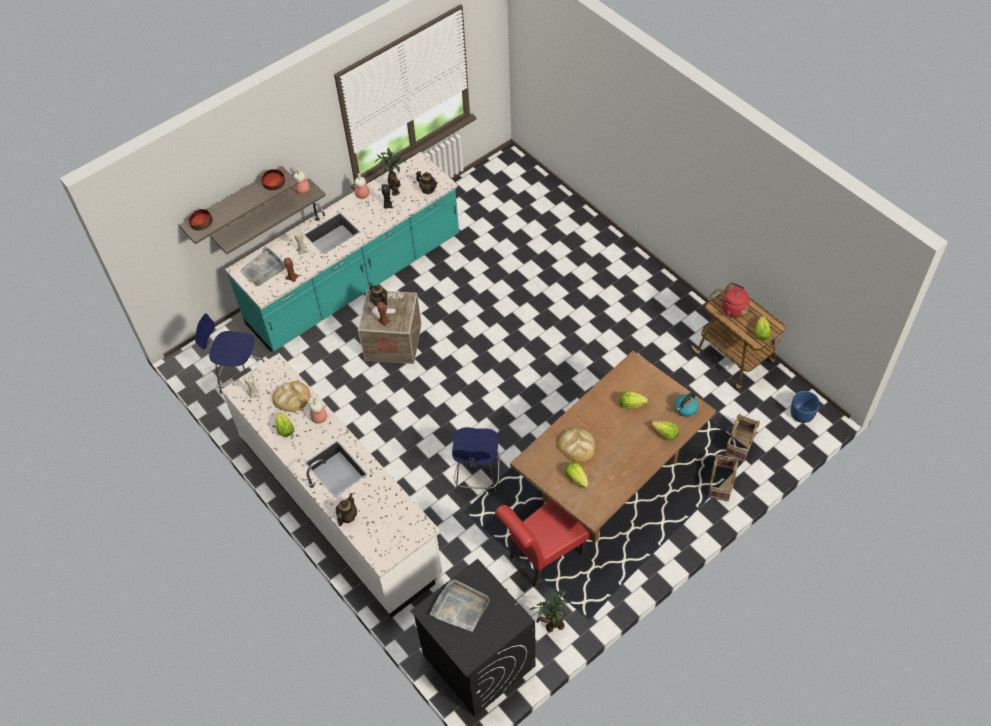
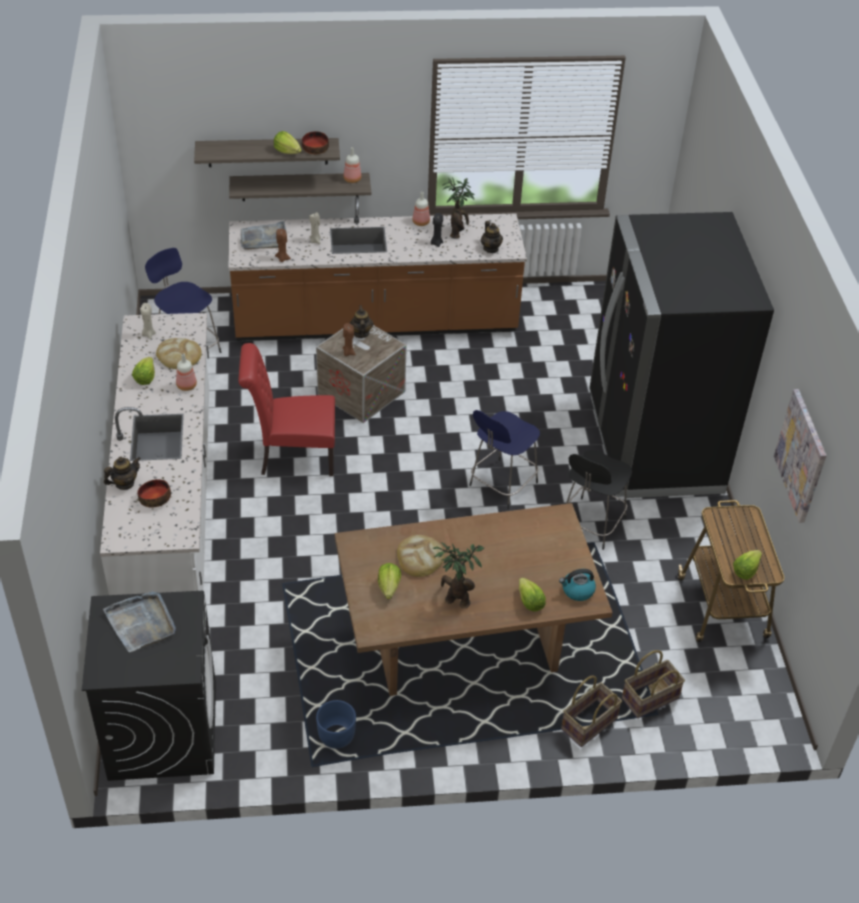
camera: 30 degrees right, 10 degrees down
bowl [189,209,213,231] -> bowl moved to [137,479,171,508]
turquoise counter [225,152,459,352] -> brown counter [229,196,527,341]
blue stool [452,427,500,495] -> blue stool moved to [469,410,540,510]
red chair [495,500,589,588] -> red chair moved to [238,343,335,476]
potted plant [529,589,569,633] -> potted plant moved to [432,542,484,609]
lettuce [620,391,648,409] -> lettuce moved to [274,131,302,154]
red kettle [719,283,750,318] -> none
blue planter [790,391,820,423] -> blue planter moved to [316,700,356,749]
none -> black stool [566,450,632,550]
none -> black fridge [589,212,774,498]
none -> picture [774,389,826,523]

